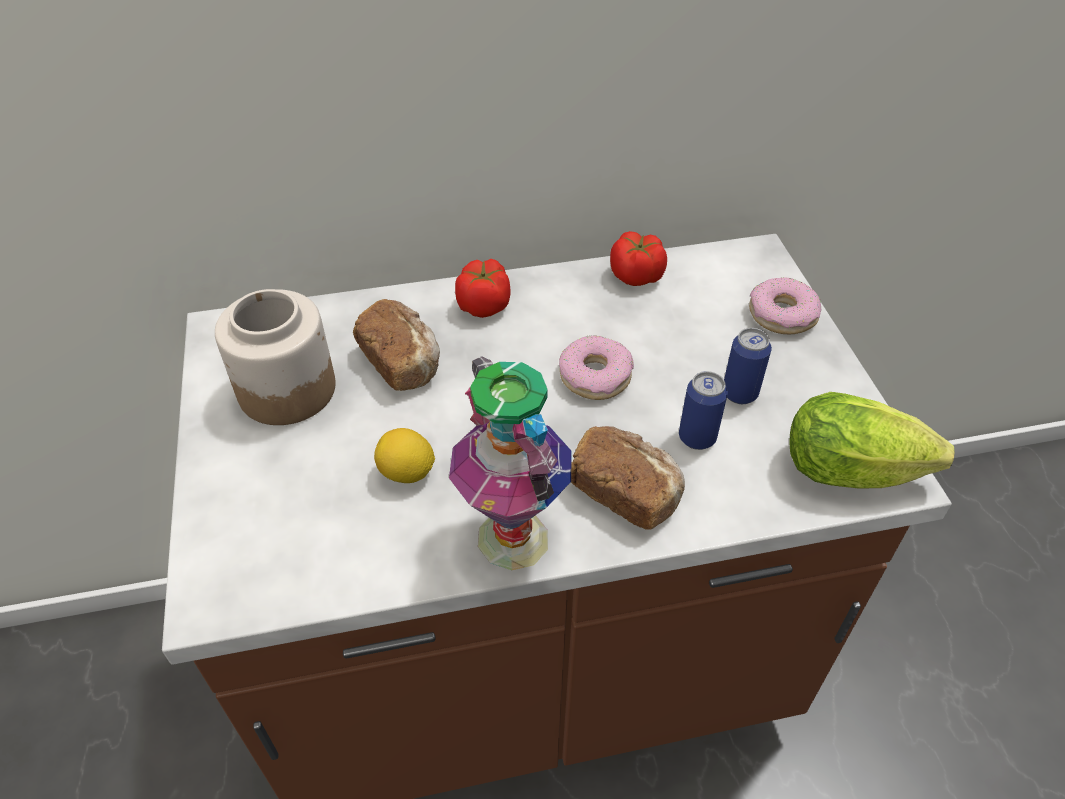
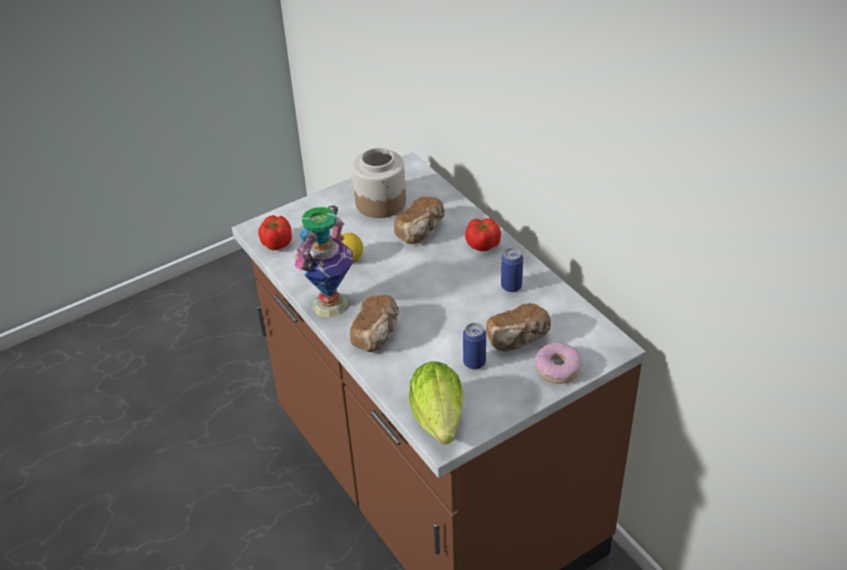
camera: 70 degrees right, 5 degrees down
donut [559,335,634,400] -> none
tomato [610,231,667,286] -> tomato moved to [258,215,292,250]
can [679,371,728,450] -> can moved to [501,248,523,292]
none -> bread [486,303,551,352]

